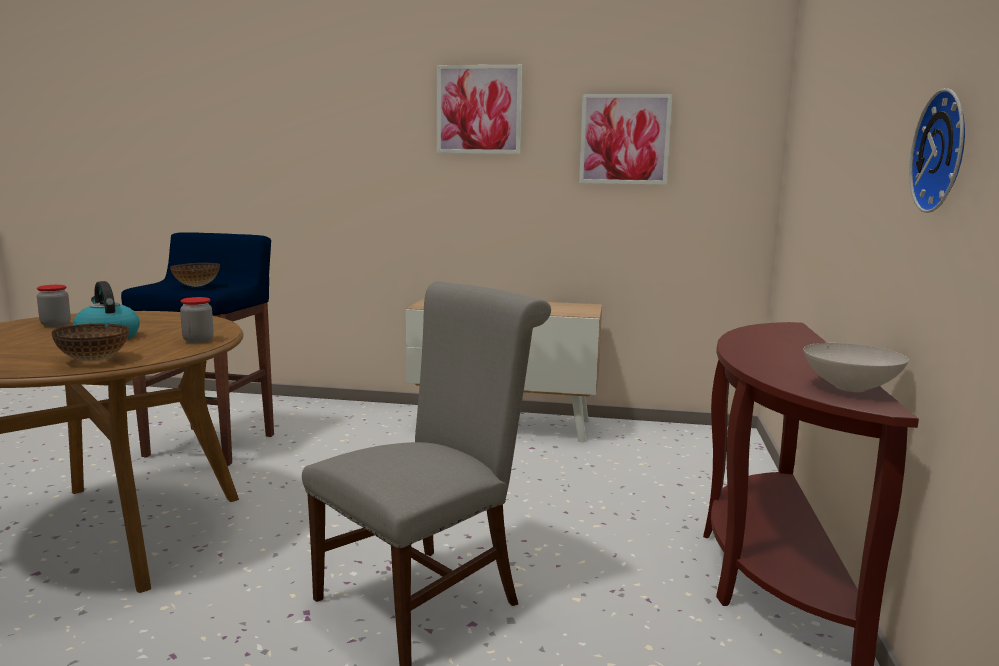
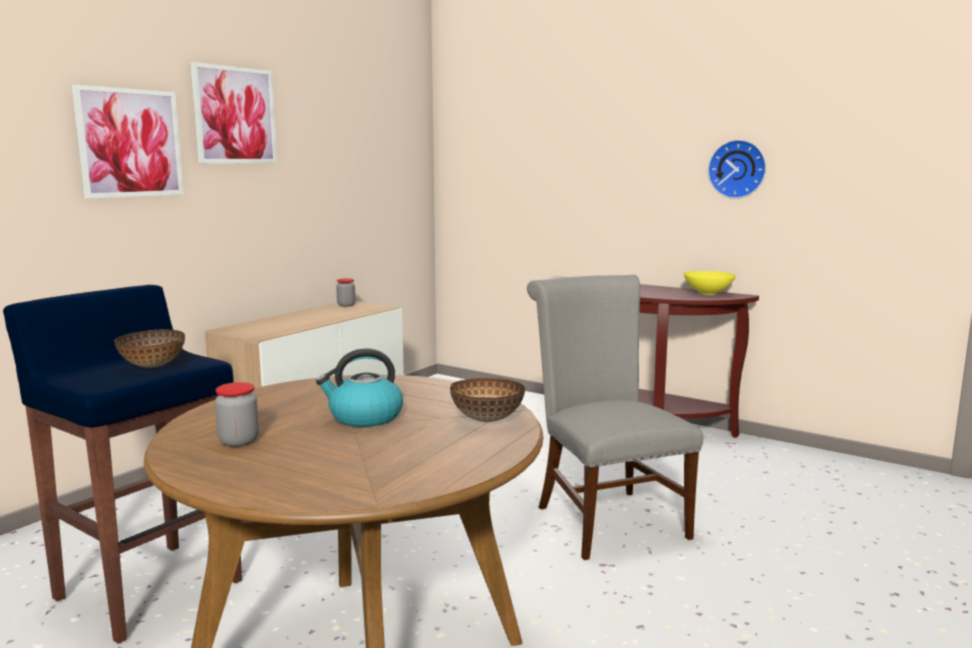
camera: 65 degrees left, 0 degrees up
jar [180,297,214,343] -> jar moved to [336,278,355,307]
picture [579,94,672,185] -> picture moved to [72,85,184,199]
white bowl [803,343,909,392] -> yellow bowl [684,271,736,295]

